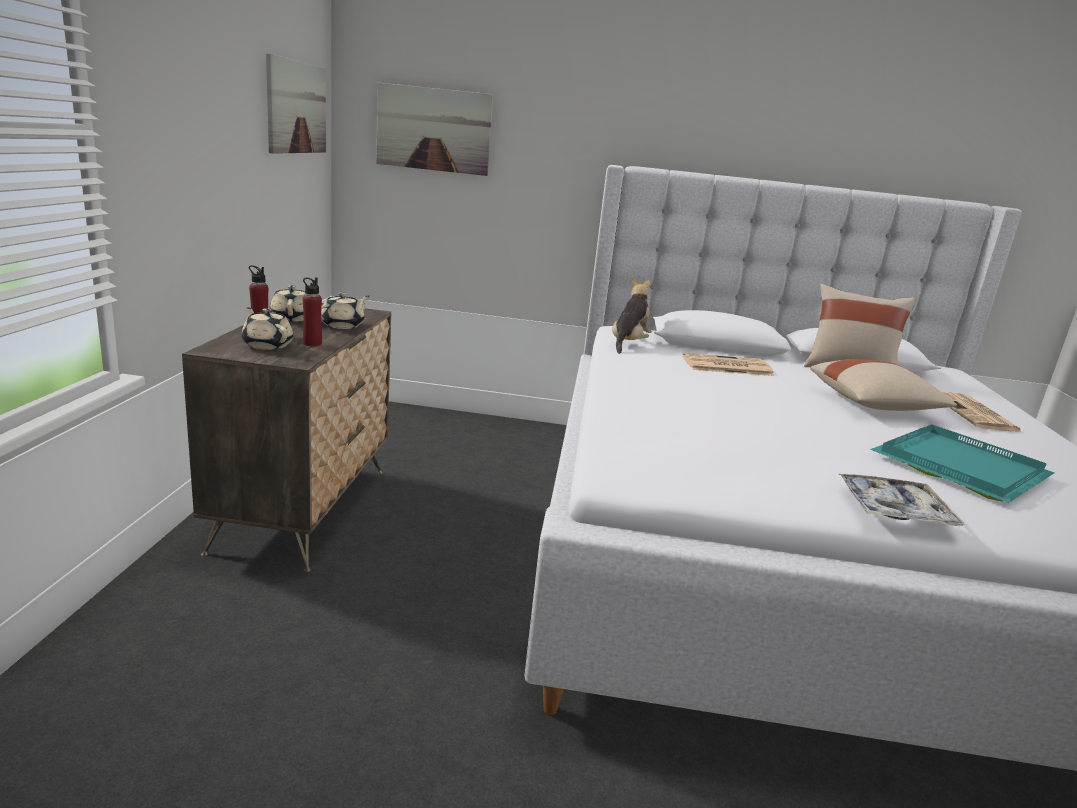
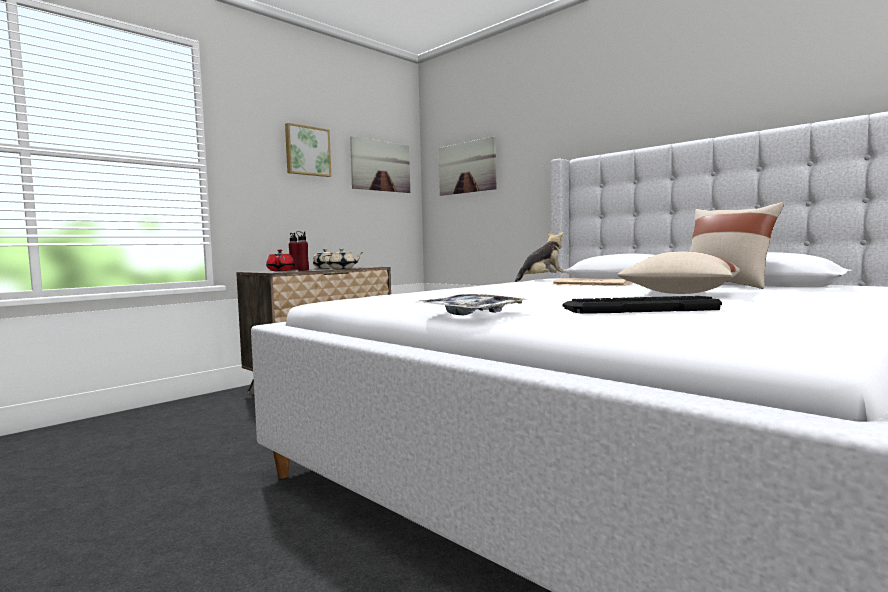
camera: 40 degrees right, 15 degrees down
beige teapot [242,307,293,350] -> red teapot [266,250,295,271]
turquoise tray [870,424,1054,503] -> keyboard [563,296,722,314]
newspaper [942,392,1022,432] -> none
none -> picture [285,123,331,177]

